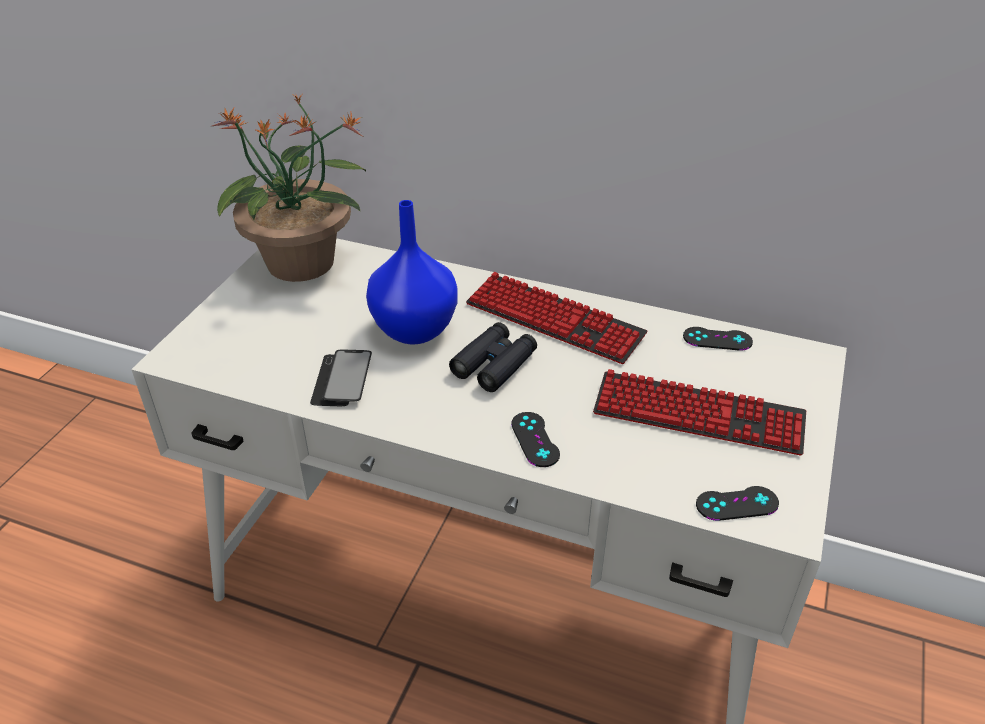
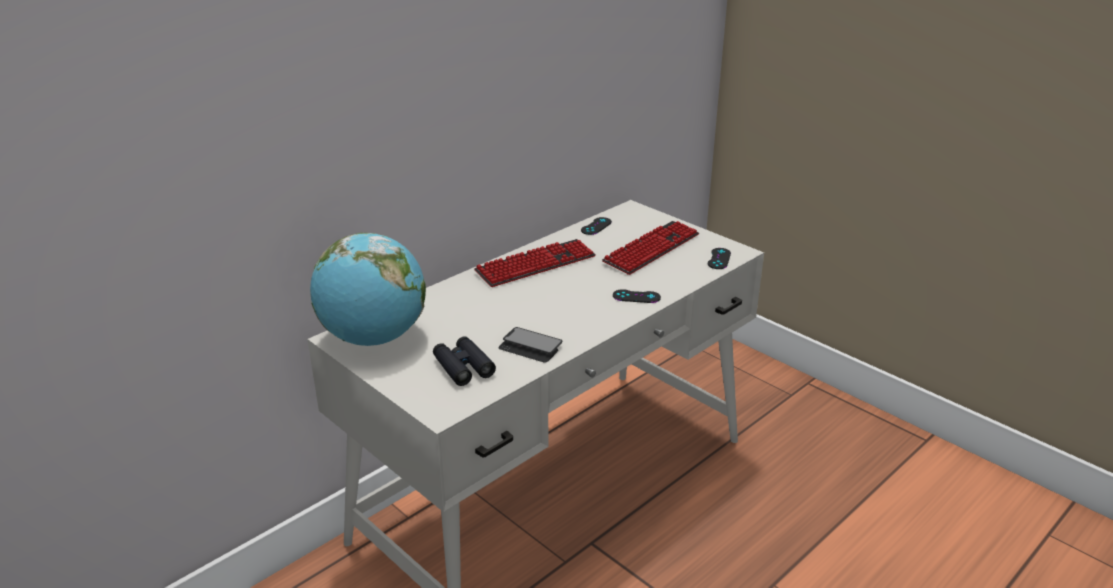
camera: 65 degrees left, 10 degrees down
potted plant [212,93,366,282] -> globe [310,233,426,346]
blue vase [366,200,458,344] -> none
black binoculars [449,322,537,392] -> black binoculars moved to [433,336,496,386]

